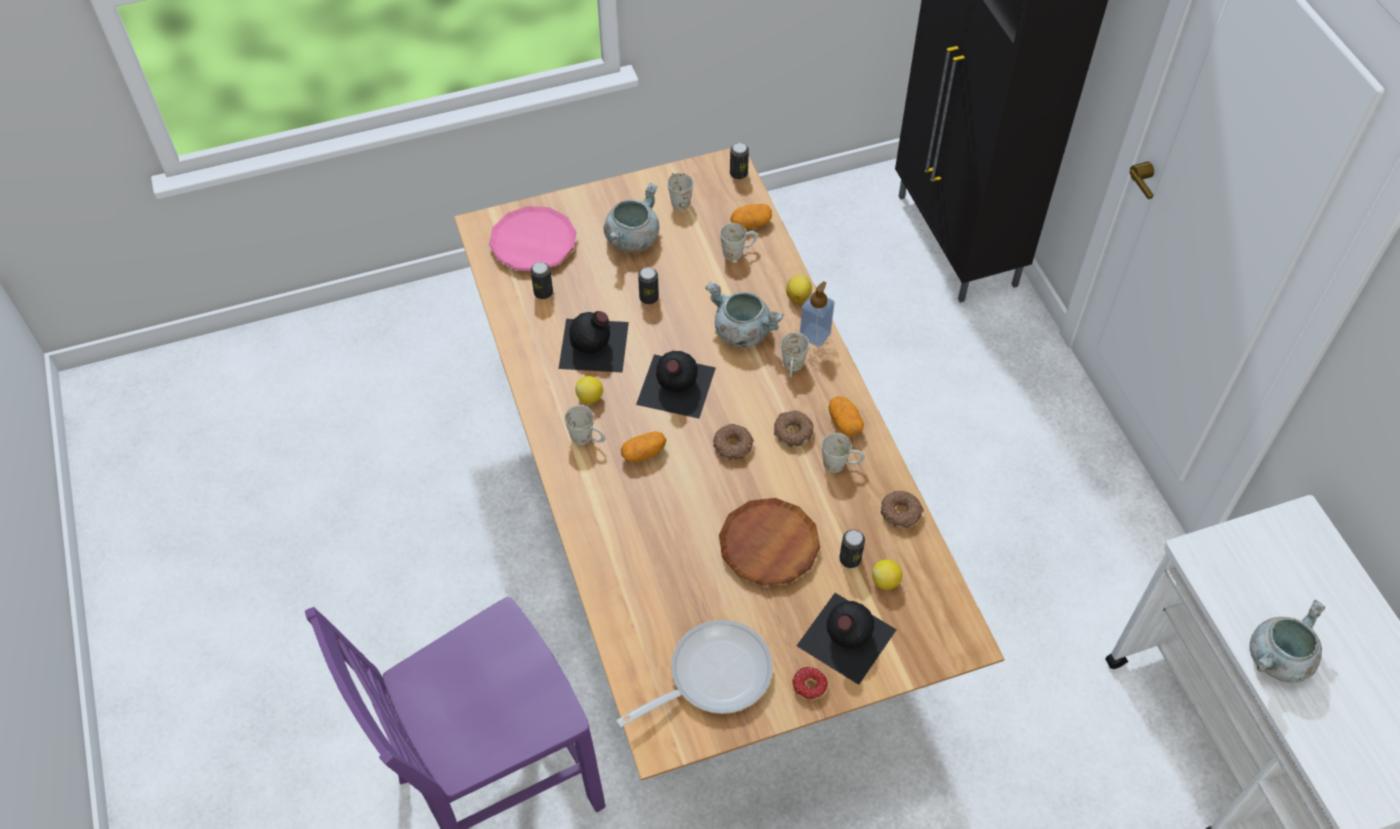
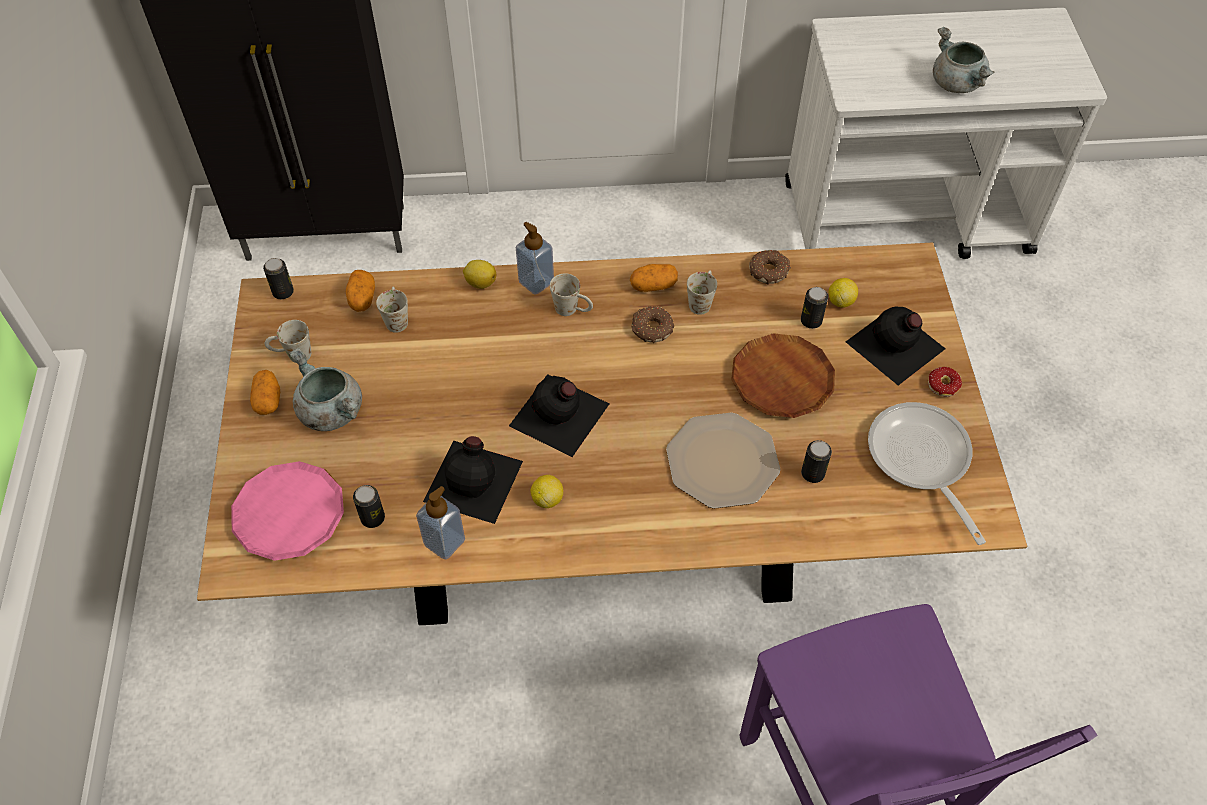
camera: 75 degrees left, 0 degrees up
white mug [564,405,605,445] -> none
potato [621,431,666,462] -> potato moved to [250,370,280,415]
can [638,267,659,304] -> can moved to [801,440,832,483]
grey cooking pot [706,282,784,347] -> none
donut [713,424,754,460] -> none
none -> soap dispenser [416,486,465,559]
none -> plate [666,412,781,509]

